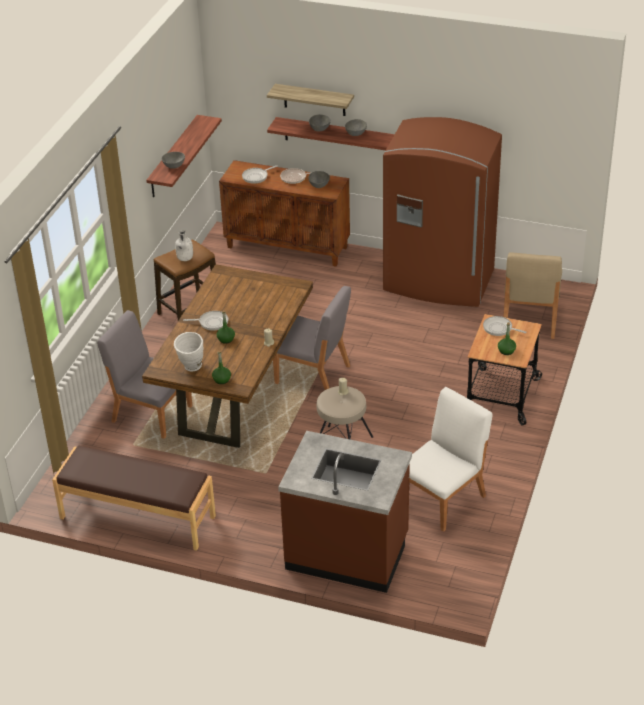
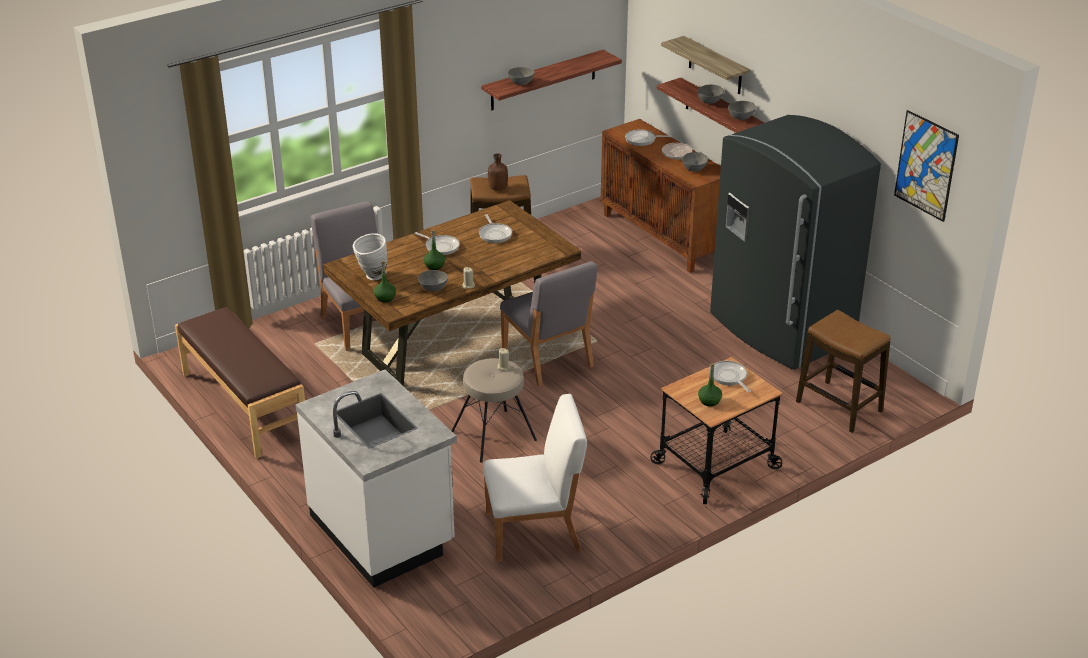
camera: 35 degrees right, 5 degrees down
white bottle [175,230,193,261] -> brown bottle [488,153,508,191]
brown counter [278,431,412,593] -> white counter [295,369,457,587]
brown fridge [383,117,502,307] -> grey fridge [710,115,881,370]
beige chair [503,252,562,339] -> stool [796,310,891,433]
none -> grey bowl [418,270,448,292]
none -> frying pan [479,214,512,243]
none -> picture [894,110,959,222]

